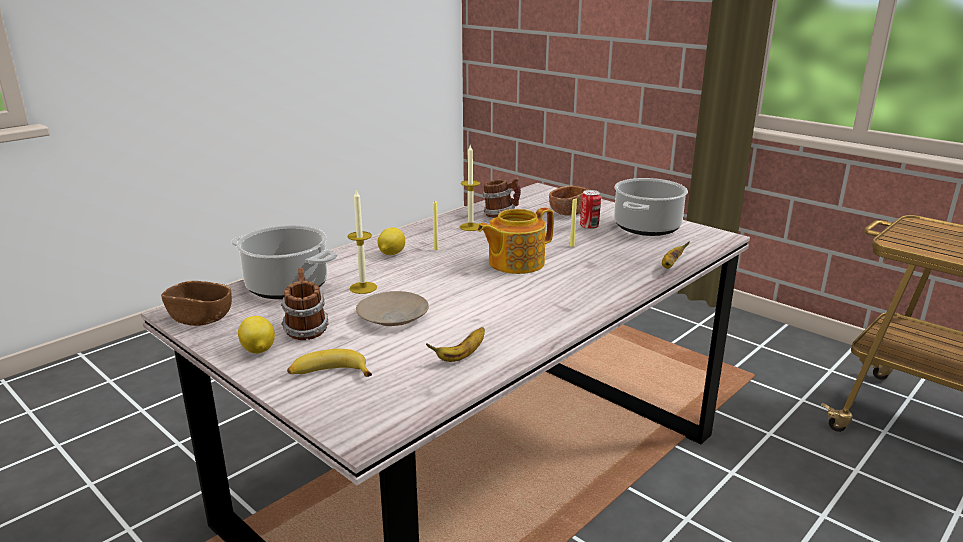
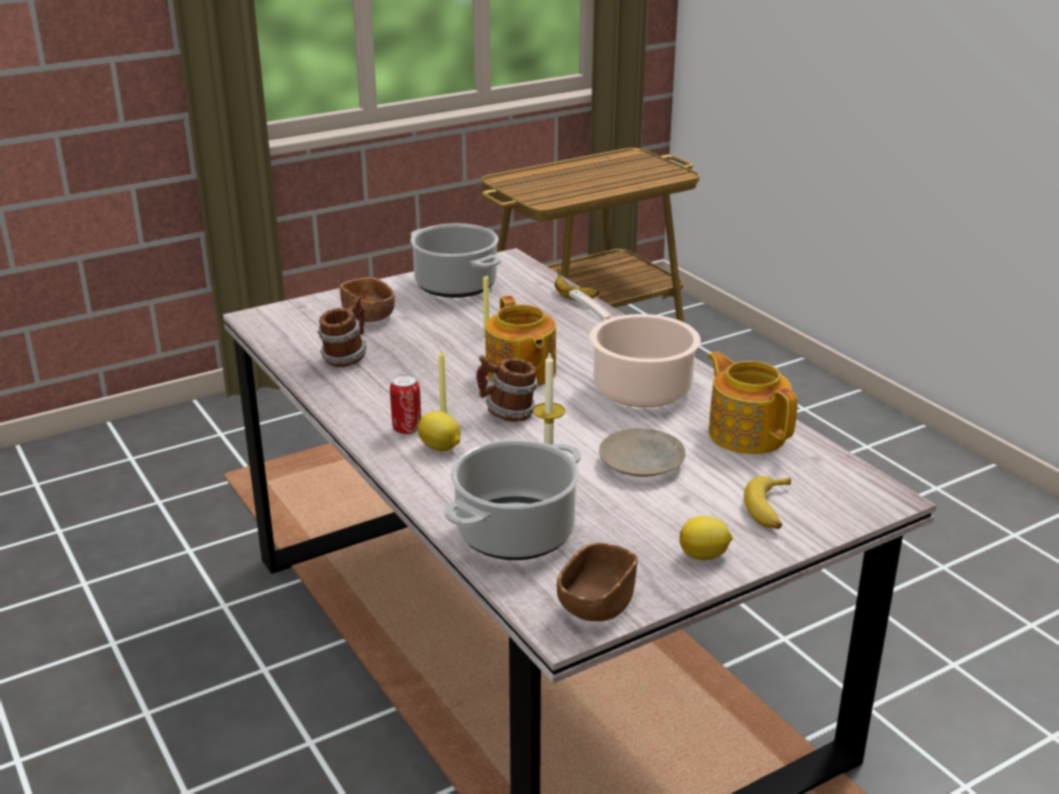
camera: 75 degrees left, 5 degrees up
mug [281,268,328,340] -> mug moved to [476,355,538,422]
banana [426,327,485,362] -> teapot [708,351,798,454]
candle [460,145,480,231] -> none
can [580,190,601,229] -> can moved to [390,374,421,434]
none -> cooking pot [569,289,701,407]

